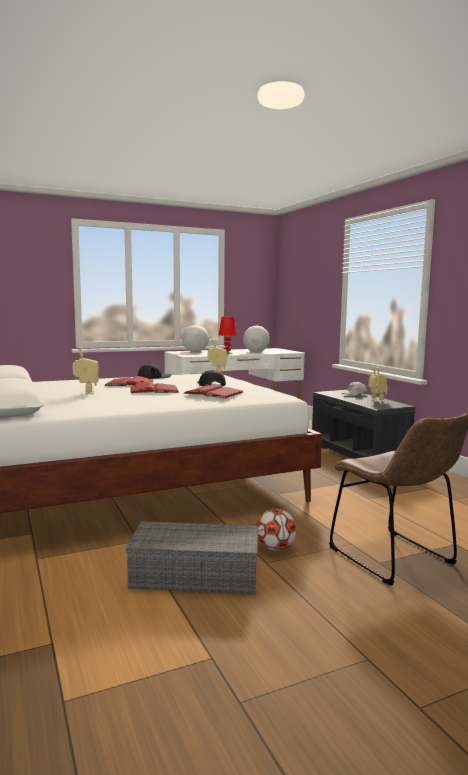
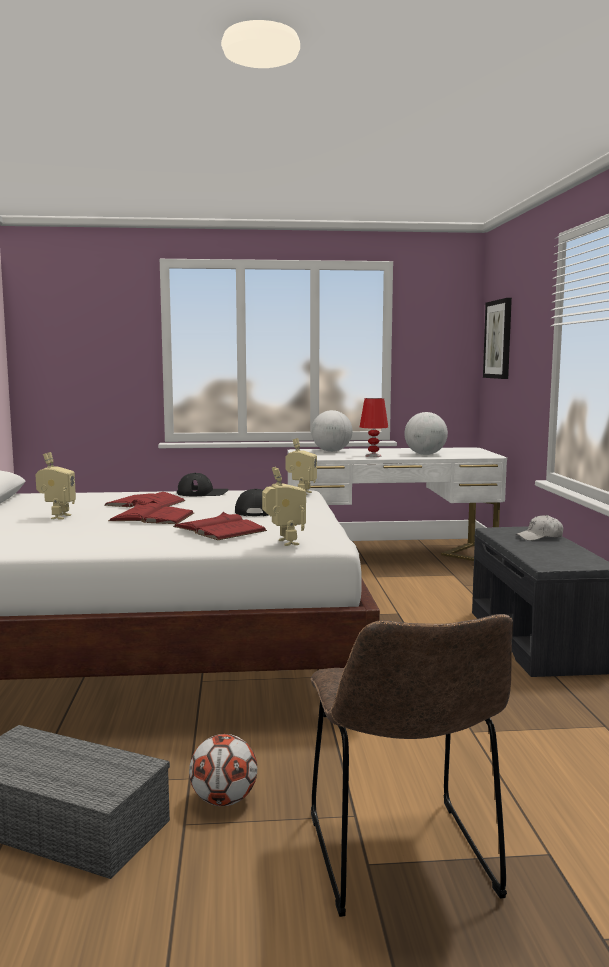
camera: 20 degrees right, 0 degrees up
toy robot [369,366,387,402] -> toy robot moved to [262,467,306,546]
none -> picture [483,298,512,379]

